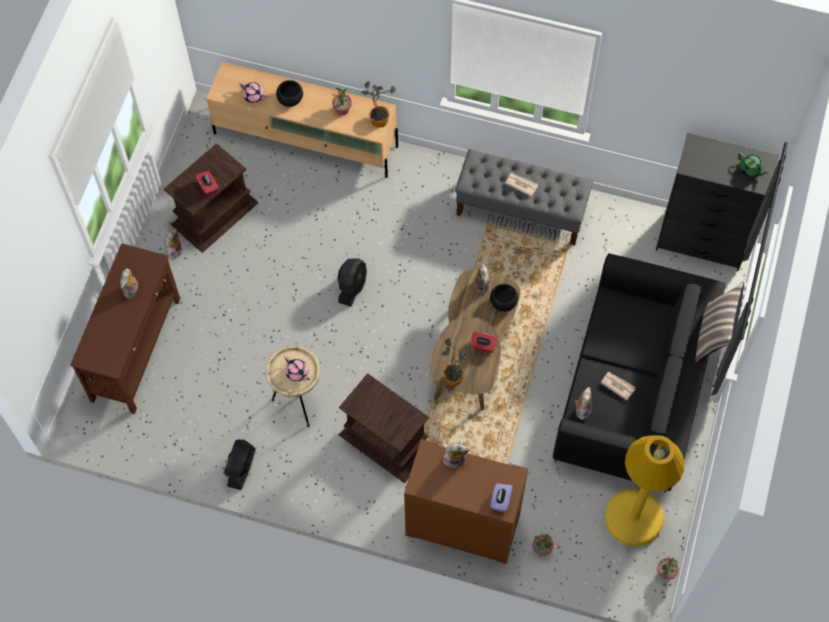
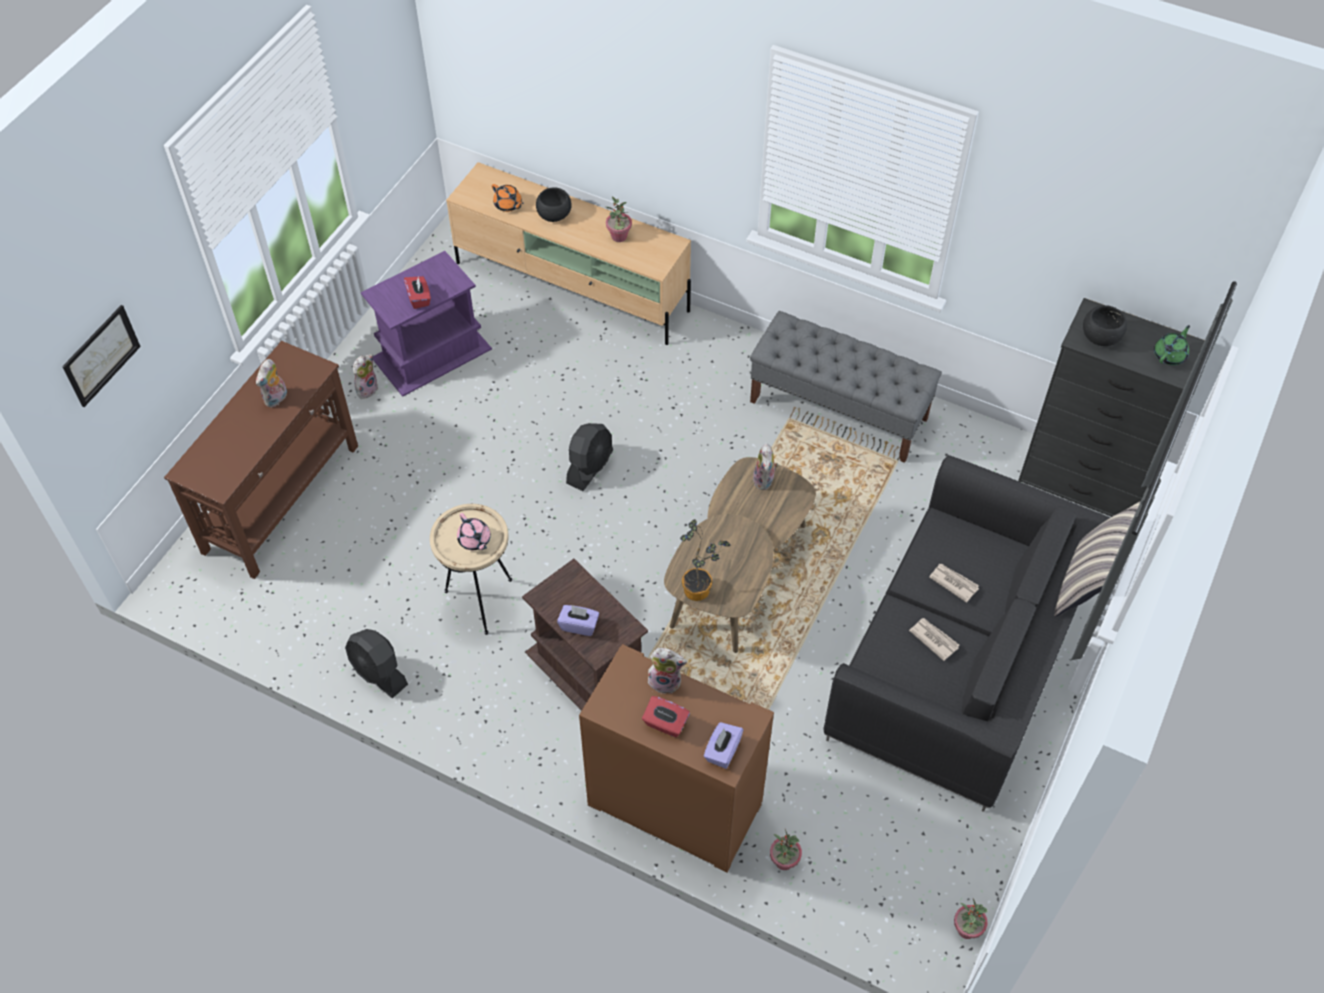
camera: 10 degrees right, 10 degrees down
brown side table [164,143,259,253] -> purple side table [361,251,492,397]
black fan [224,439,256,490] -> black fan turned 75 degrees counterclockwise [345,629,408,698]
pink teapot [239,82,268,103] -> orange teapot [492,184,524,212]
potted plant [362,81,396,127] -> none
red tissue box [470,332,497,353] -> red tissue box moved to [642,696,690,737]
black bowl [490,284,518,312] -> black bowl moved to [1083,305,1127,346]
newspaper [505,173,538,197] -> newspaper moved to [929,563,979,603]
plush toy [575,387,592,420] -> none
yellow floor lamp [605,435,685,546] -> none
green teapot [738,152,769,177] -> green teapot turned 105 degrees counterclockwise [1154,325,1190,365]
none -> picture [62,305,141,407]
none -> purple tissue box [557,605,599,636]

